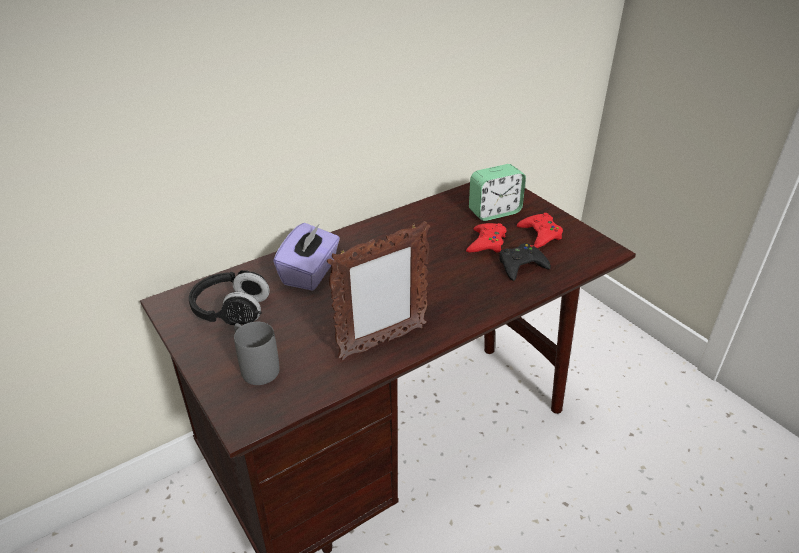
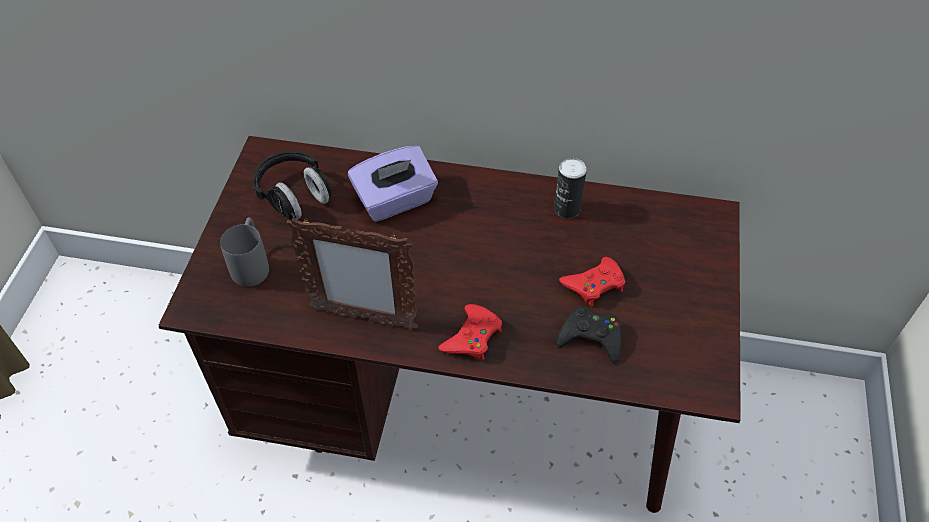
camera: 45 degrees right, 15 degrees up
alarm clock [469,164,526,221] -> none
red game controller [517,213,563,248] -> red game controller moved to [438,304,502,360]
none -> can [554,158,587,218]

